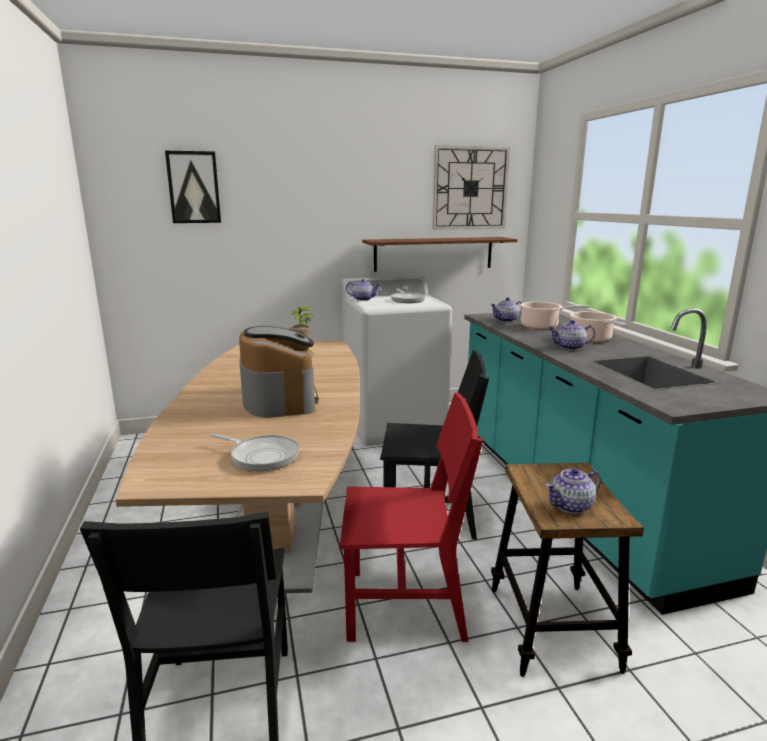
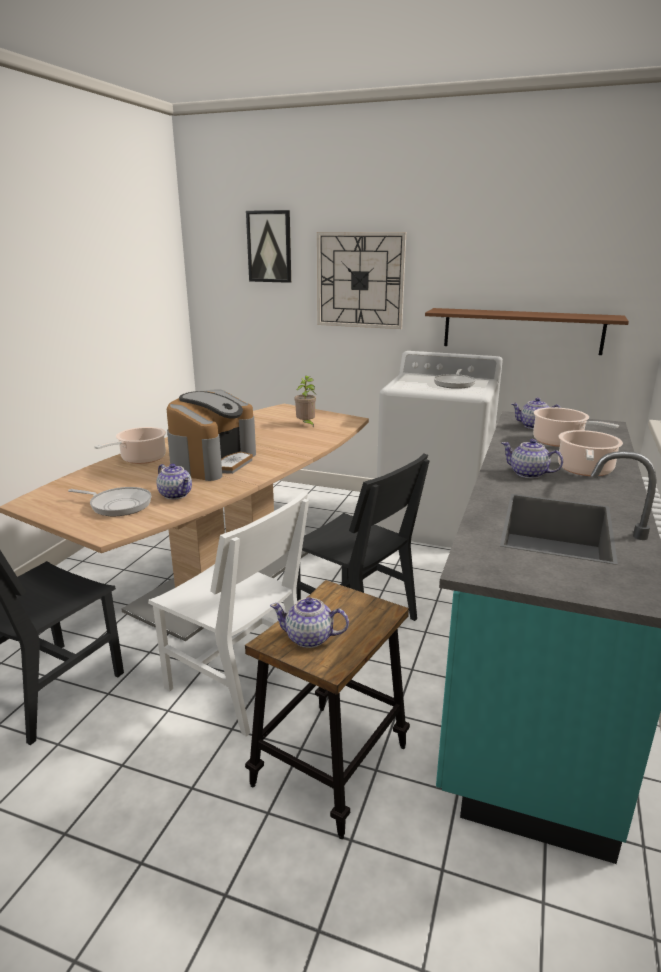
camera: 35 degrees right, 5 degrees up
frying pan [210,433,299,471] -> frying pan turned 45 degrees counterclockwise [68,487,152,516]
red chair [340,393,483,642] -> white chair [148,492,309,737]
teapot [346,279,380,301] -> teapot moved to [157,463,192,500]
wall clock [432,145,510,230] -> wall clock moved to [317,232,406,329]
none -> cooking pot [94,427,166,464]

